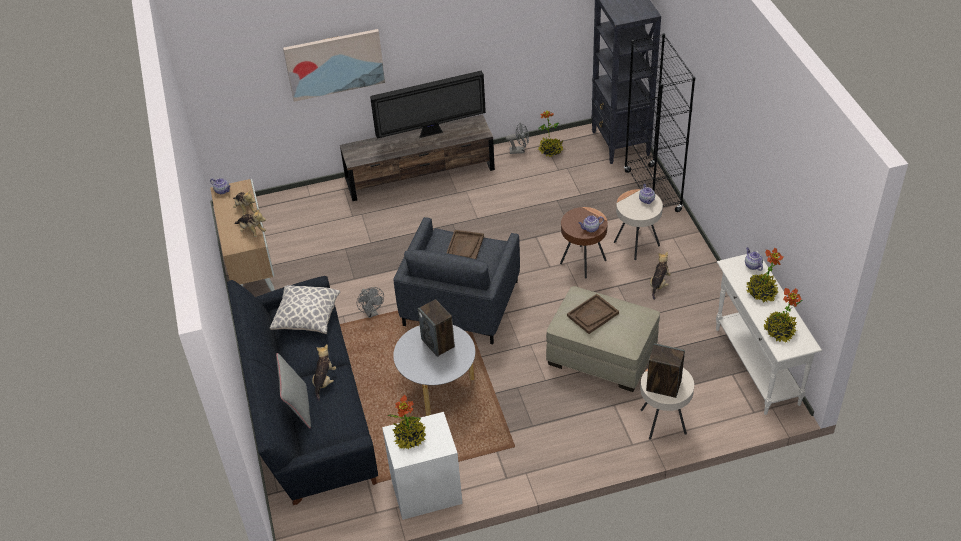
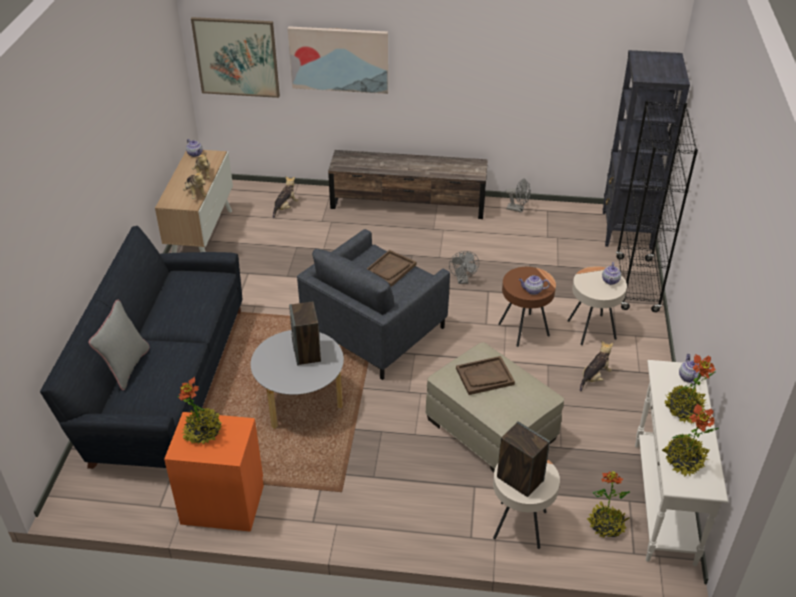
camera: 20 degrees right, 5 degrees down
pillow [270,285,340,334] -> none
plush toy [312,344,336,401] -> plush toy moved to [273,176,299,218]
grey fan [357,287,384,318] -> grey fan moved to [449,251,479,284]
television [370,71,486,139] -> none
white nightstand [382,412,463,520] -> orange nightstand [164,412,264,532]
potted plant [538,111,563,157] -> potted plant moved to [586,471,630,538]
none -> picture [191,17,280,98]

